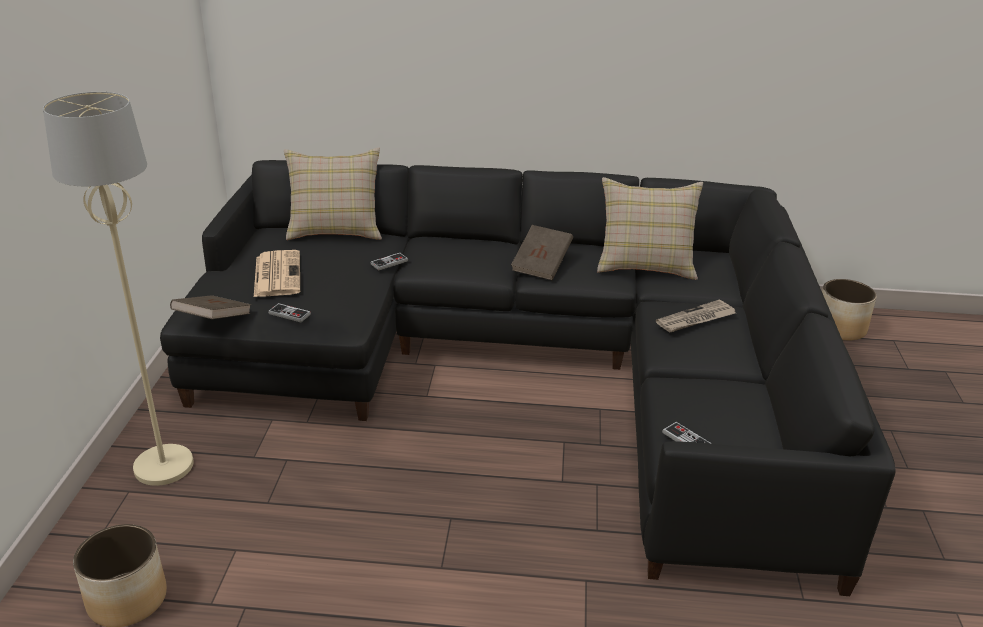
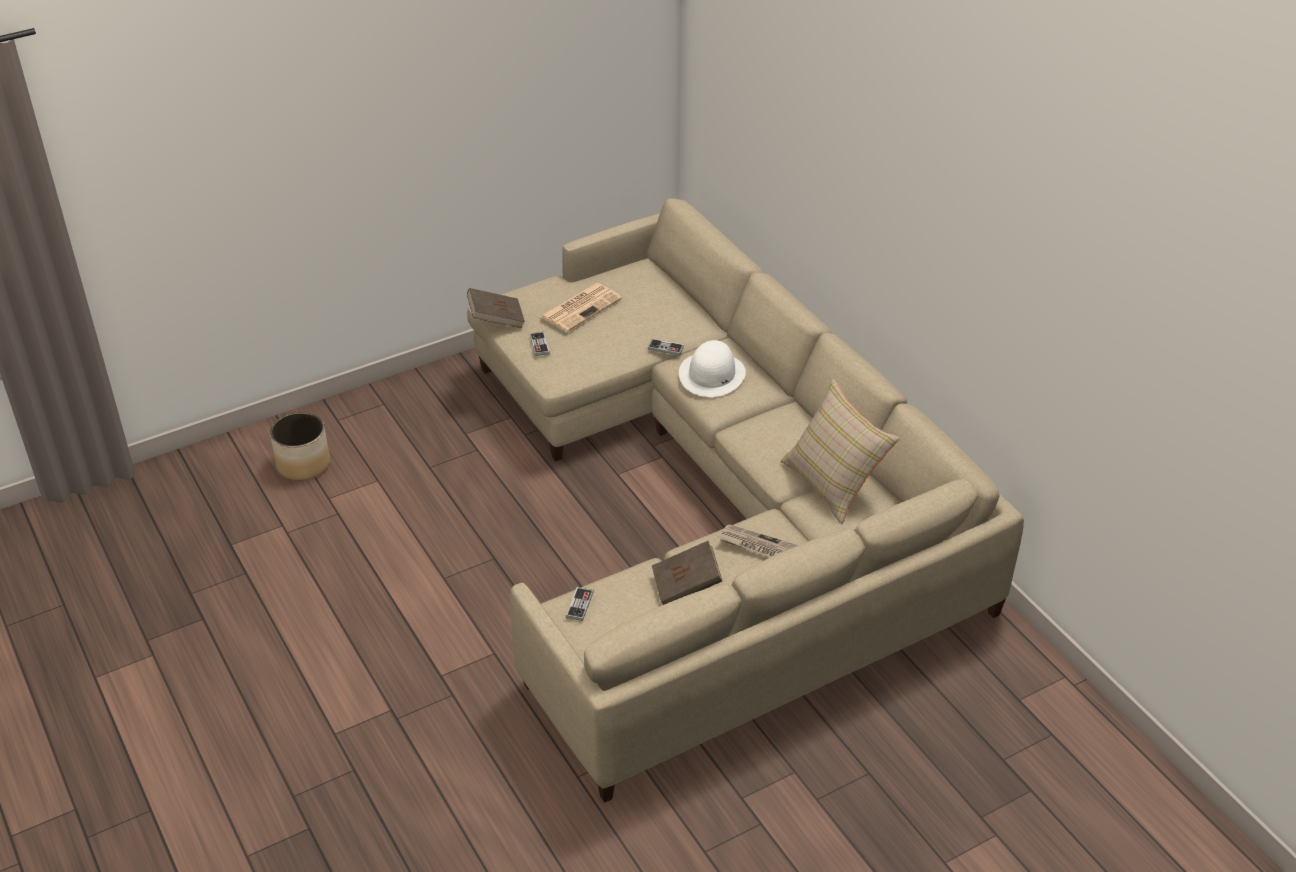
camera: 55 degrees right, 10 degrees up
beige floor lamp [43,92,194,486] -> none
black sofa [160,160,896,596] -> beige sofa [467,198,1024,803]
beige pillow [284,147,382,240] -> none
brown book [511,225,573,280] -> brown book moved to [652,541,722,605]
planter [822,279,877,341] -> none
none -> white hat [679,340,746,397]

